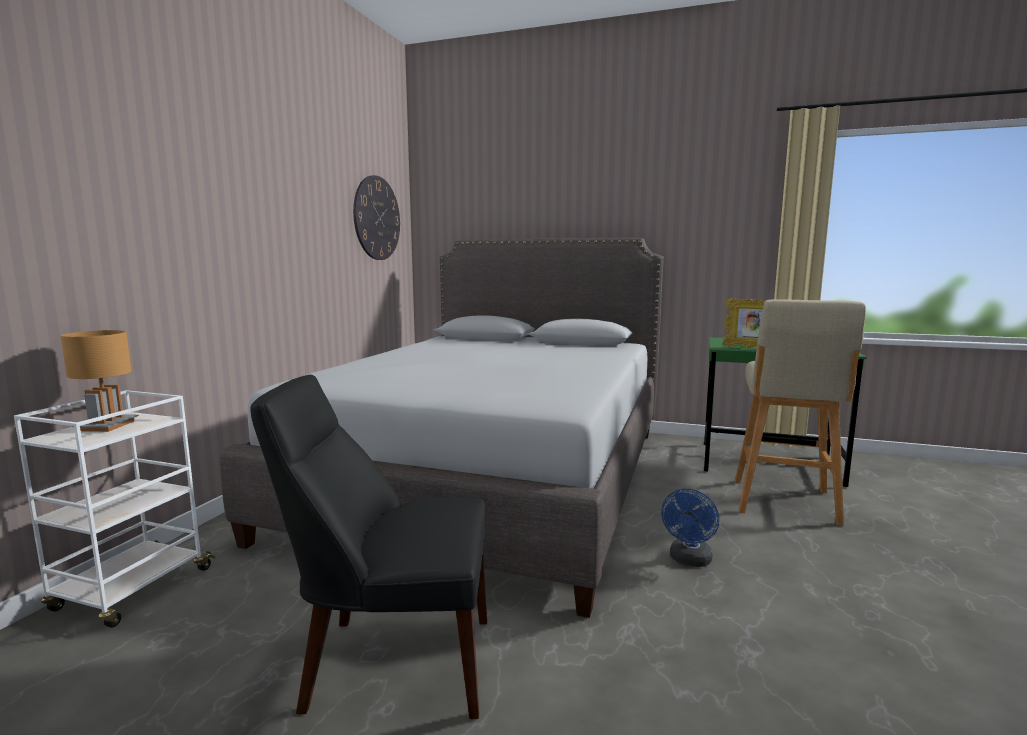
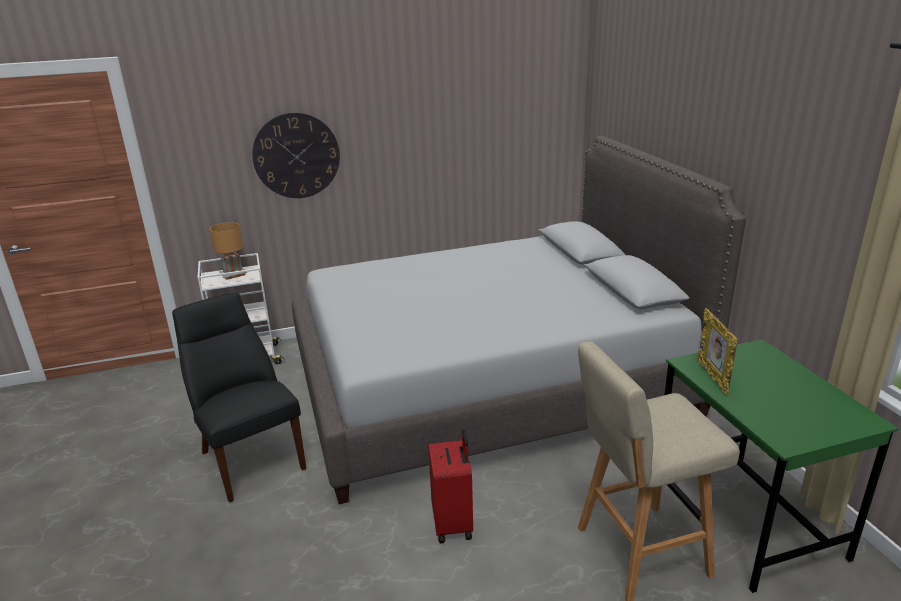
camera: 55 degrees right, 15 degrees up
wall clock [353,175,400,260] -> wall clock moved to [252,112,340,198]
blue fan [661,488,719,567] -> red suitcase [428,429,473,543]

